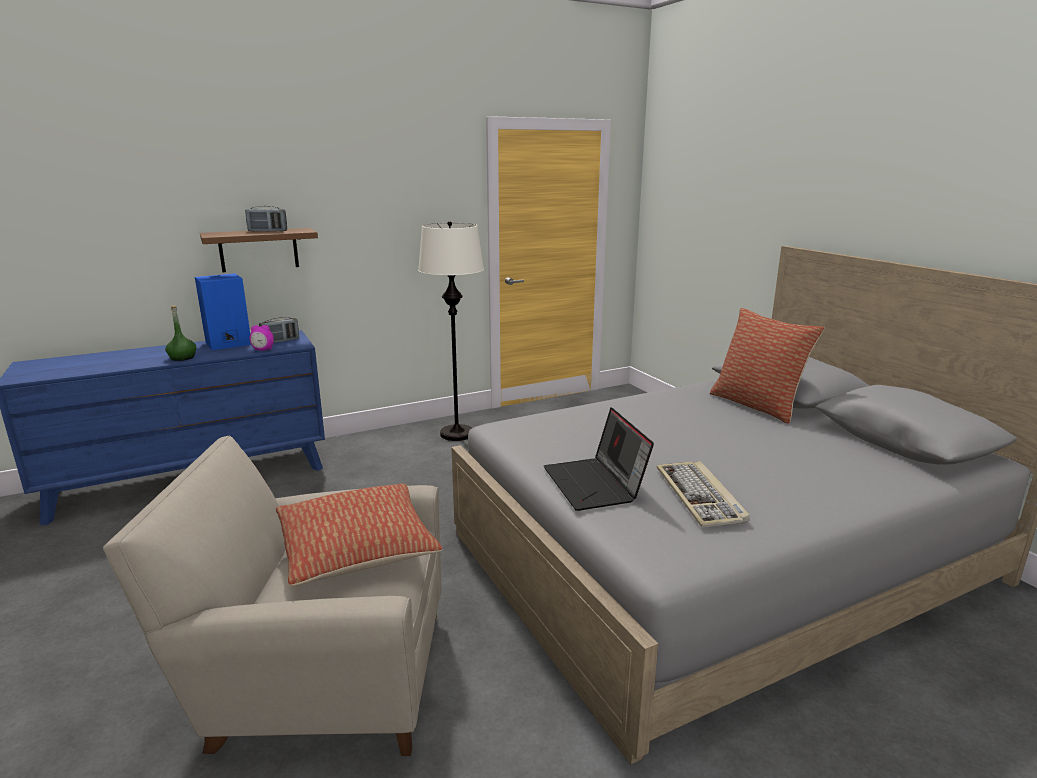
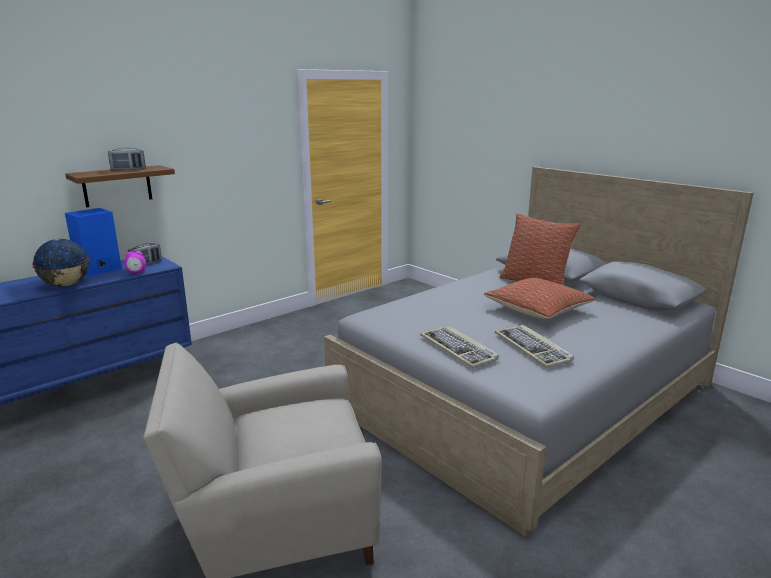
camera: 15 degrees left, 0 degrees up
green bottle [165,305,196,361] -> globe [32,239,89,287]
pillow [276,484,442,586] -> pillow moved to [484,278,596,319]
white floor lamp [418,221,484,441] -> none
laptop [544,407,654,511] -> keyboard [420,325,499,368]

